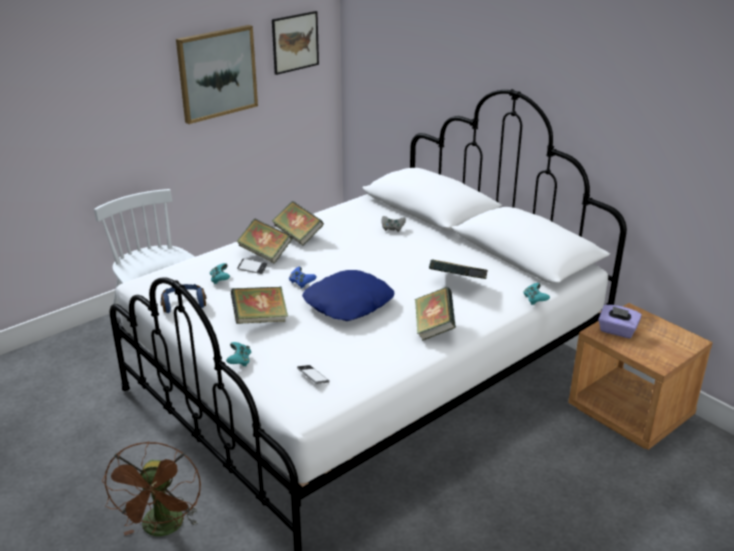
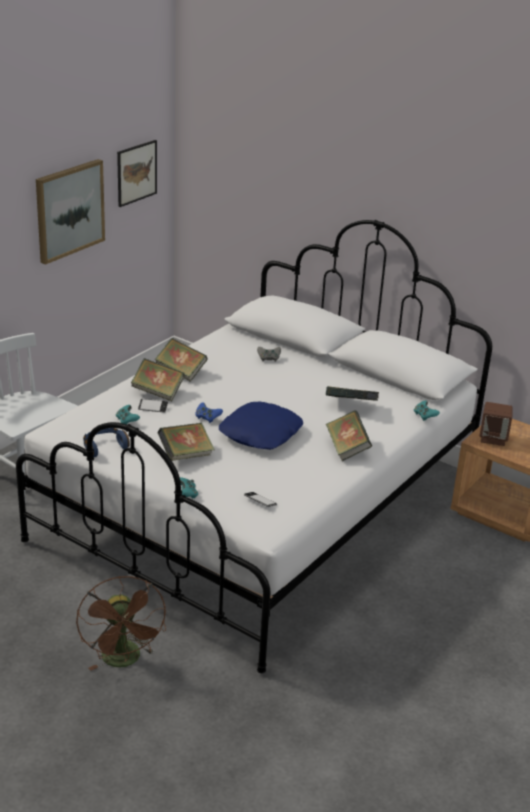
camera: 15 degrees left, 0 degrees up
purple tissue box [598,305,642,338] -> brown speaker [480,402,512,446]

